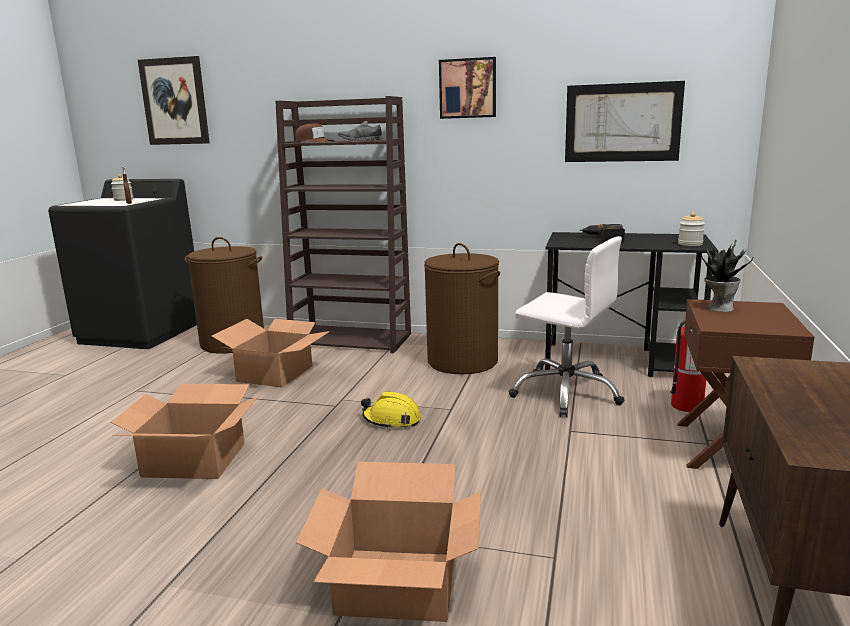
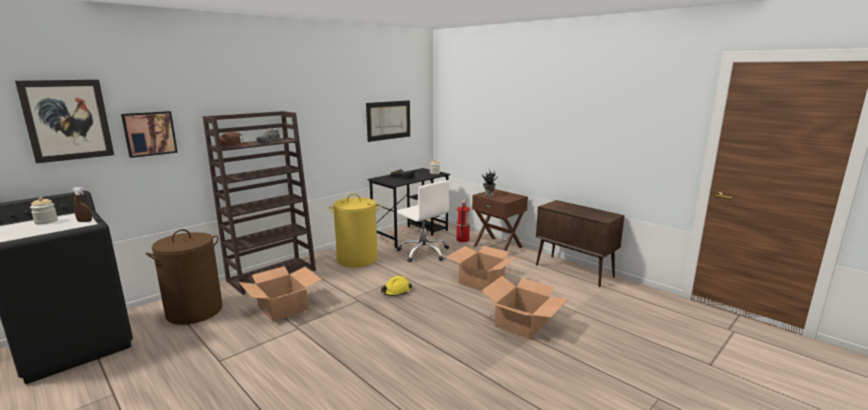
camera: 60 degrees left, 0 degrees up
cardboard box [111,384,258,479] -> cardboard box moved to [447,246,519,290]
brown laundry basket [424,243,500,374] -> yellow laundry basket [328,194,381,268]
picture [439,57,496,119] -> picture moved to [121,111,178,158]
white office chair [509,236,624,417] -> white office chair turned 75 degrees clockwise [397,180,450,262]

